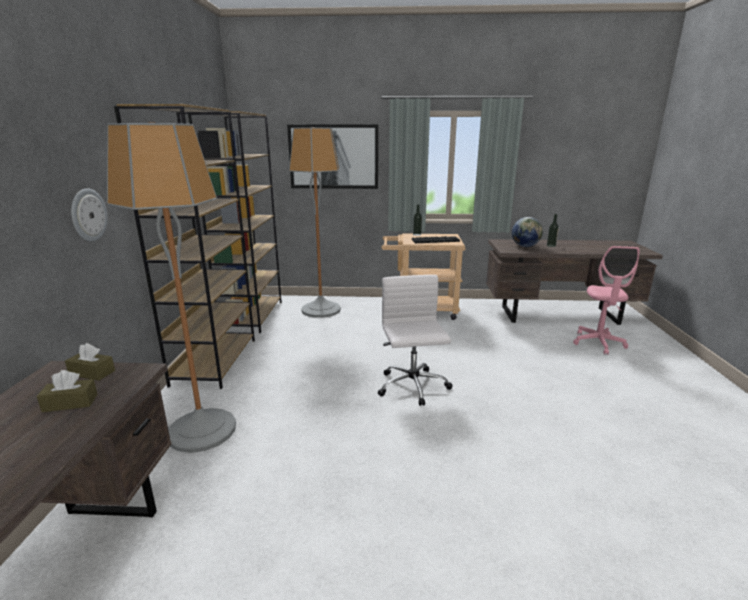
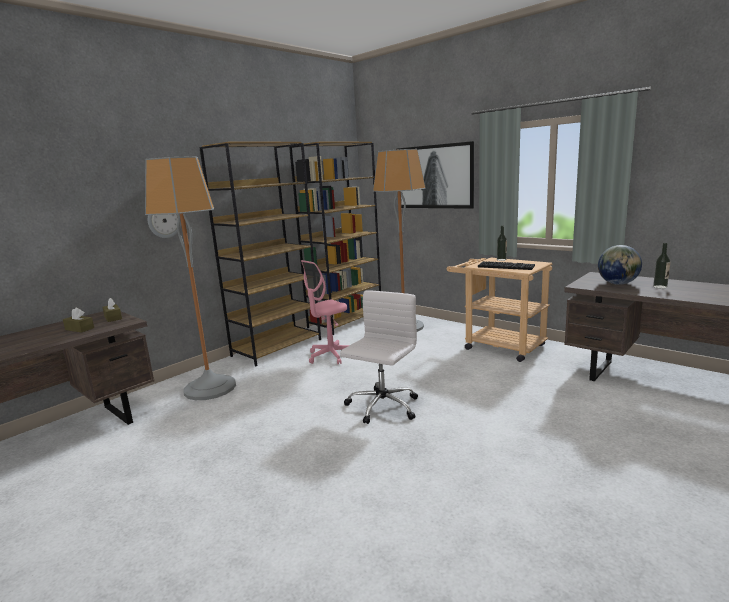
camera: 40 degrees right, 5 degrees down
pink office chair [573,246,640,355] -> pink office chair moved to [301,260,350,364]

